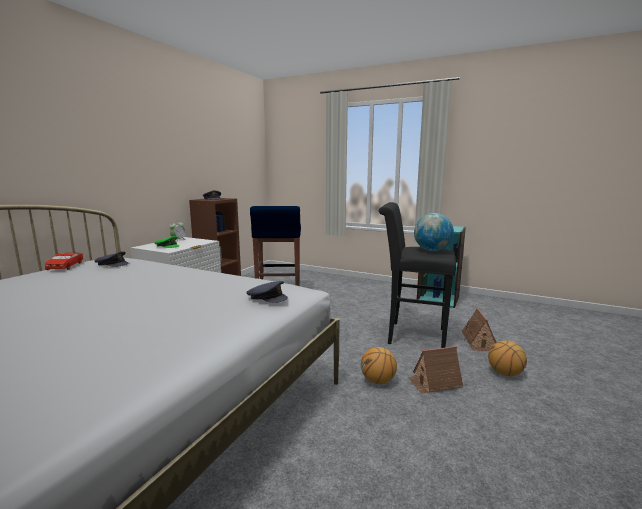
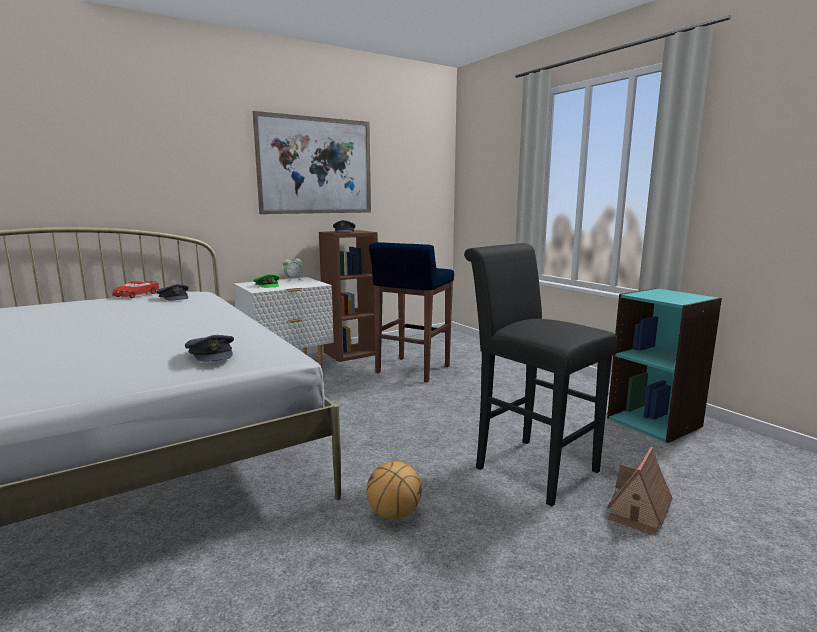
camera: 30 degrees right, 0 degrees up
toy house [408,346,463,394] -> none
globe [414,213,454,251] -> none
basketball [488,340,527,376] -> none
none -> picture [253,111,371,214]

